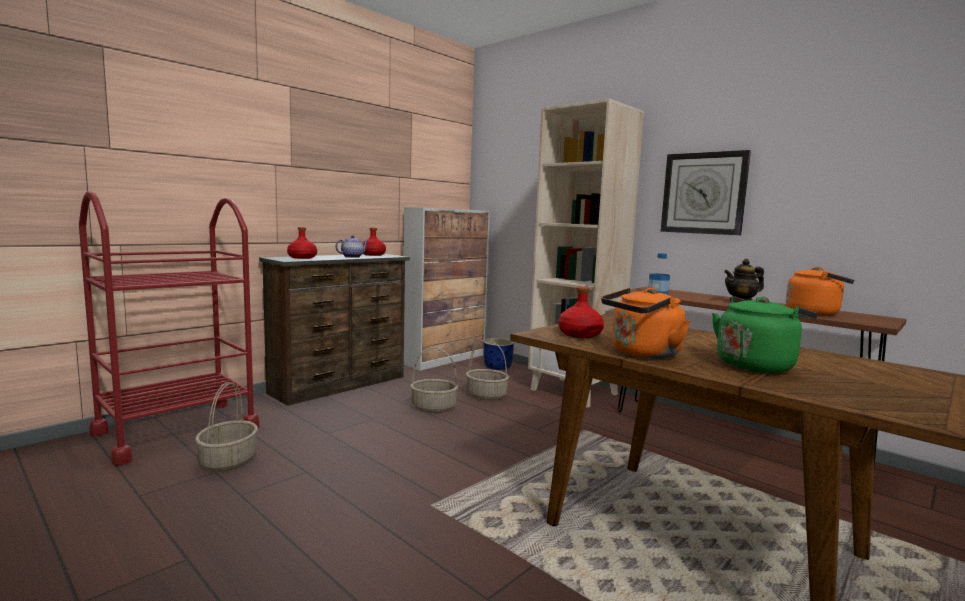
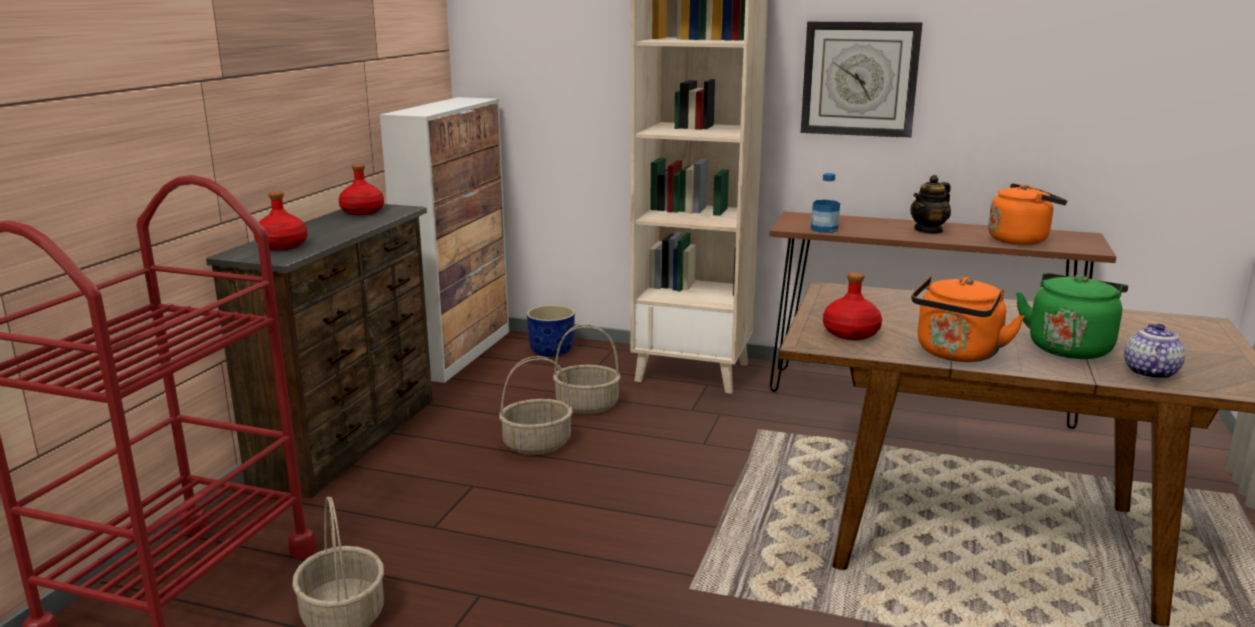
camera: 25 degrees left, 10 degrees up
teapot [335,235,368,258] -> teapot moved to [1124,324,1185,379]

